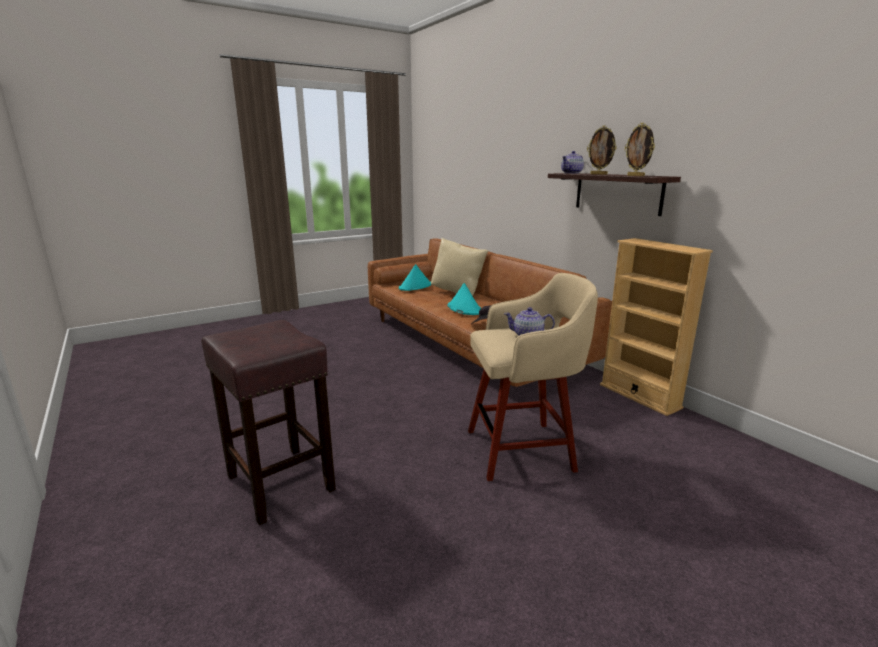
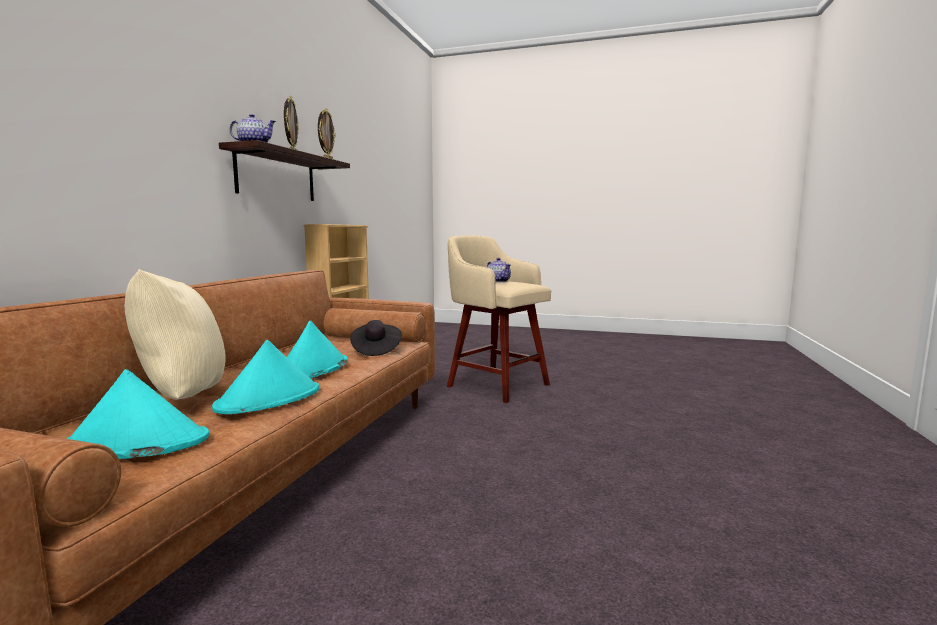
camera: 130 degrees left, 10 degrees down
brown stool [201,320,336,525] -> none
none -> turquoise hat [212,340,319,414]

